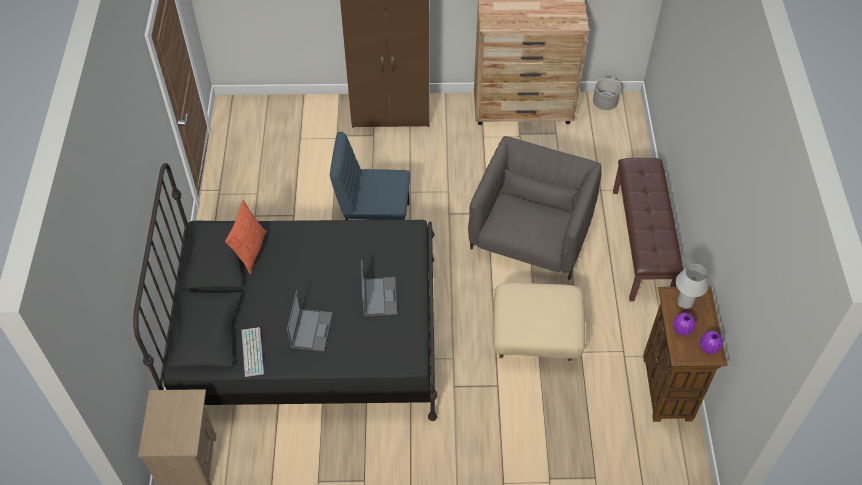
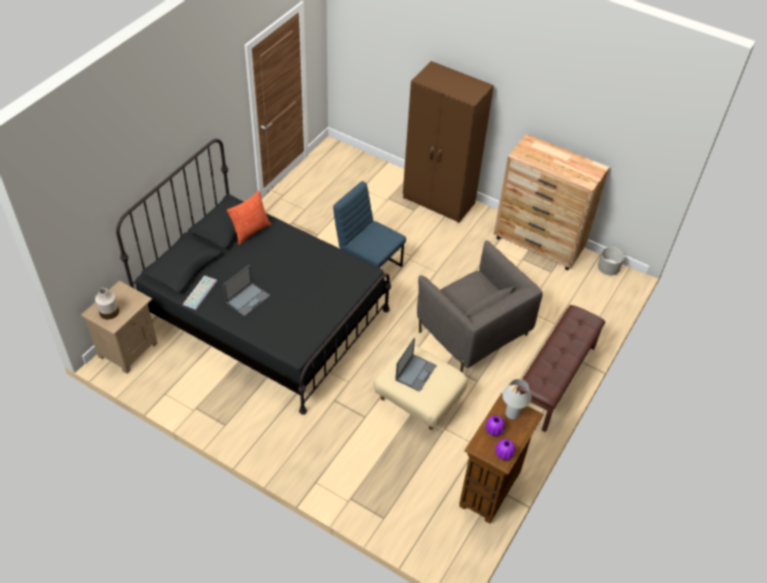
camera: 30 degrees right, 5 degrees down
laptop [361,260,397,316] -> laptop moved to [395,337,437,392]
grey armchair [468,136,602,280] -> grey armchair turned 90 degrees clockwise [417,241,543,373]
none -> beige vase [95,288,119,320]

